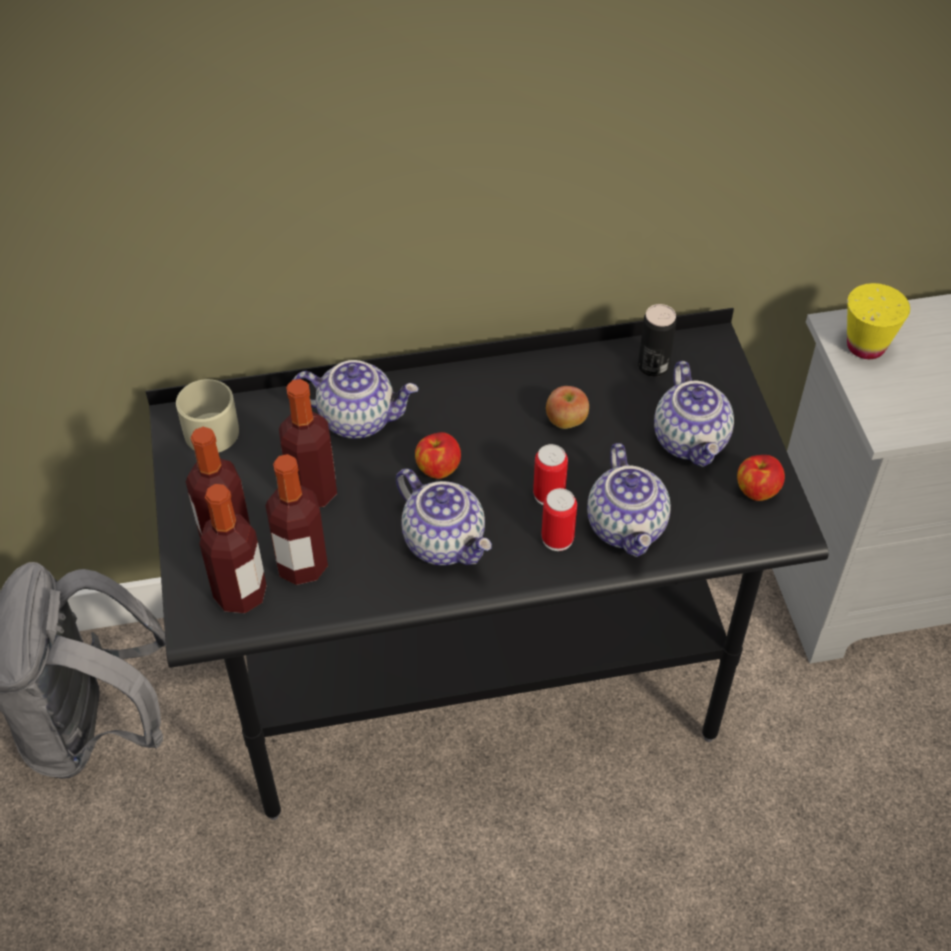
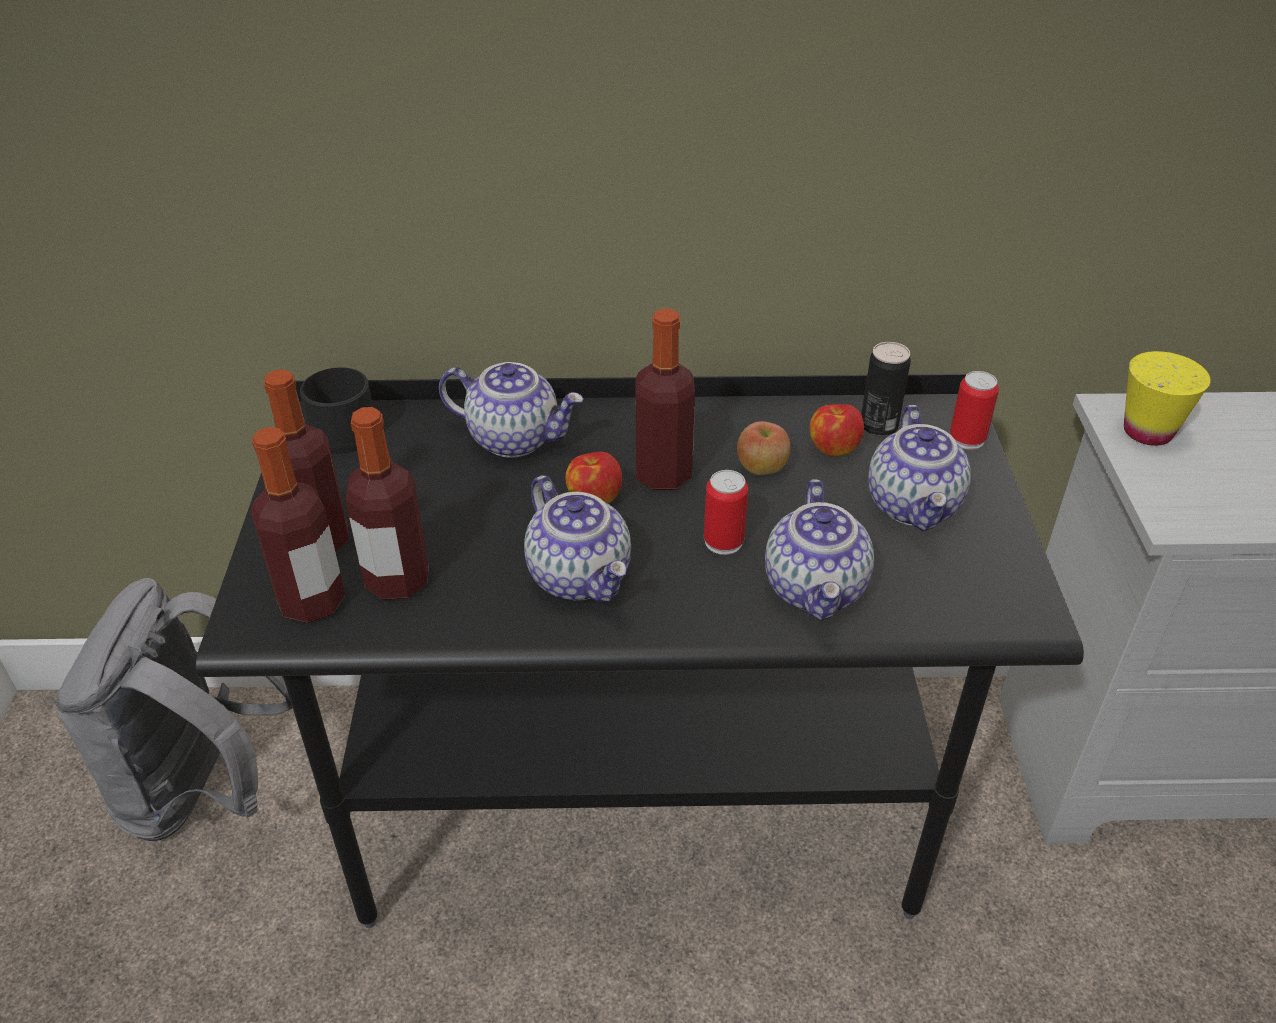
camera: 10 degrees right, 10 degrees down
beige mug [176,379,239,453] -> black mug [300,367,373,454]
bottle [279,379,337,508] -> bottle moved to [635,309,695,490]
can [541,488,577,551] -> can moved to [950,371,999,449]
apple [737,455,785,501] -> apple moved to [810,404,864,457]

